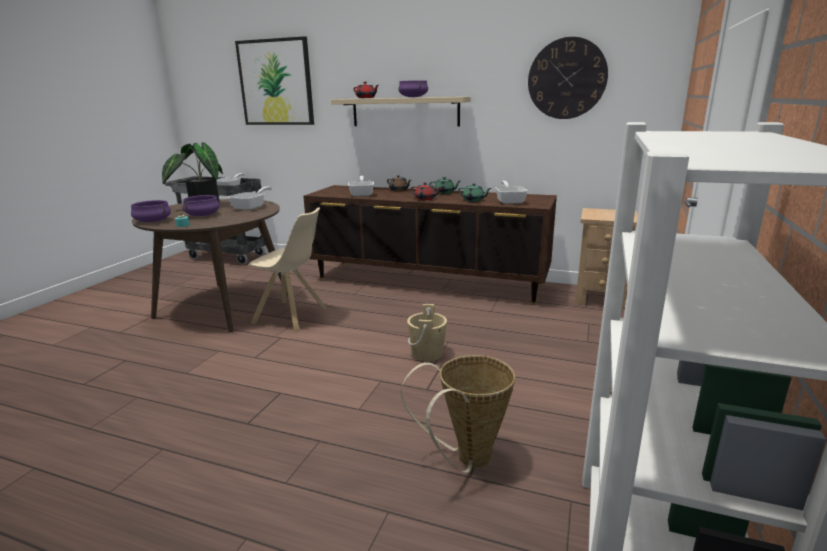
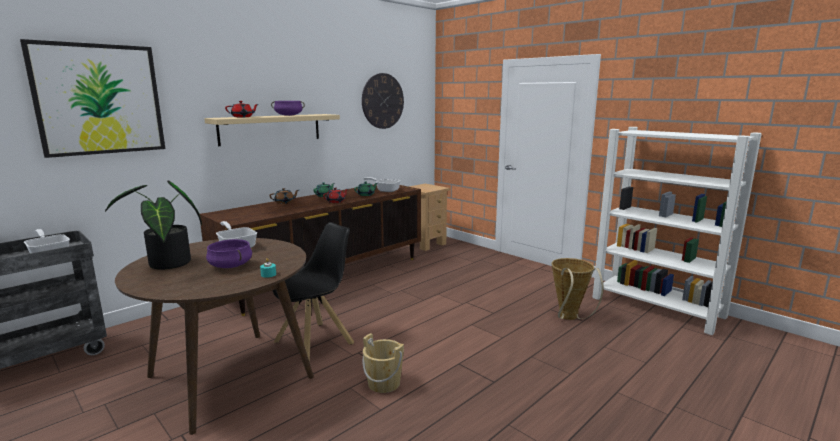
camera: 65 degrees left, 5 degrees down
purple cooking pot [131,200,171,222] -> none
beige chair [248,208,327,331] -> black chair [273,222,354,362]
frying pan [348,176,374,197] -> none
beige bucket [407,304,447,361] -> beige bucket moved to [363,333,404,393]

